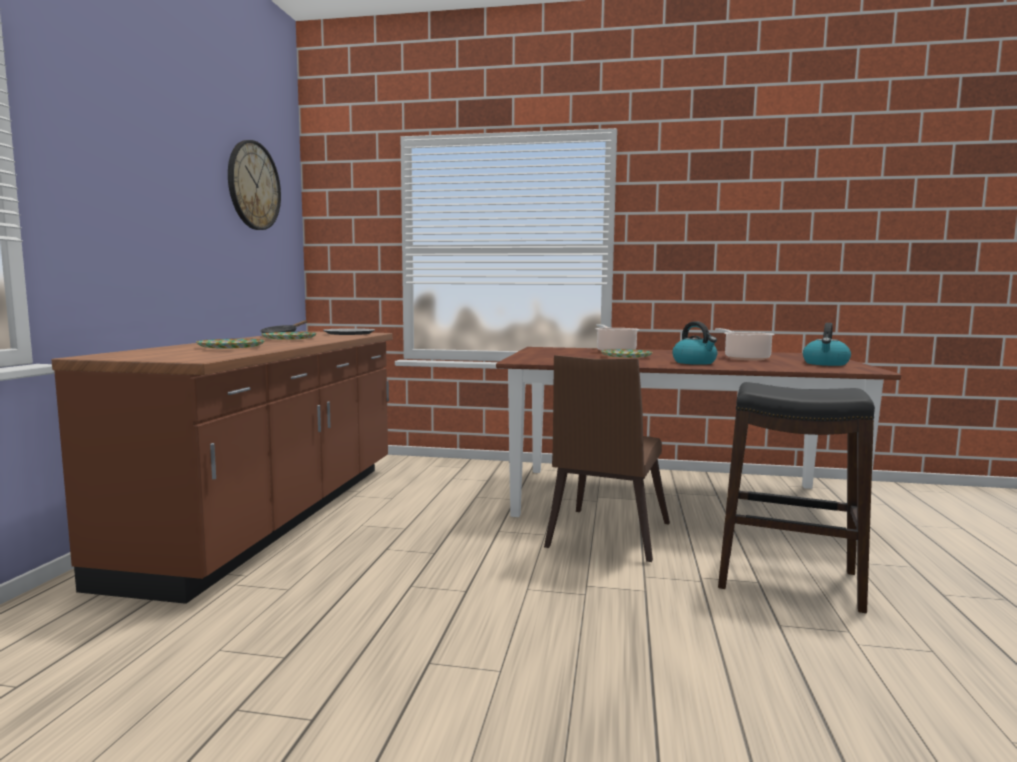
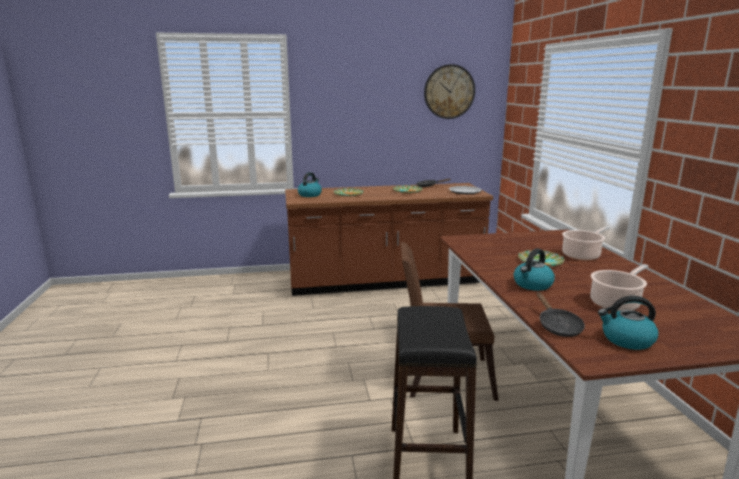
camera: 70 degrees right, 10 degrees up
none -> kettle [298,172,322,197]
none -> black frying pan [537,292,585,337]

